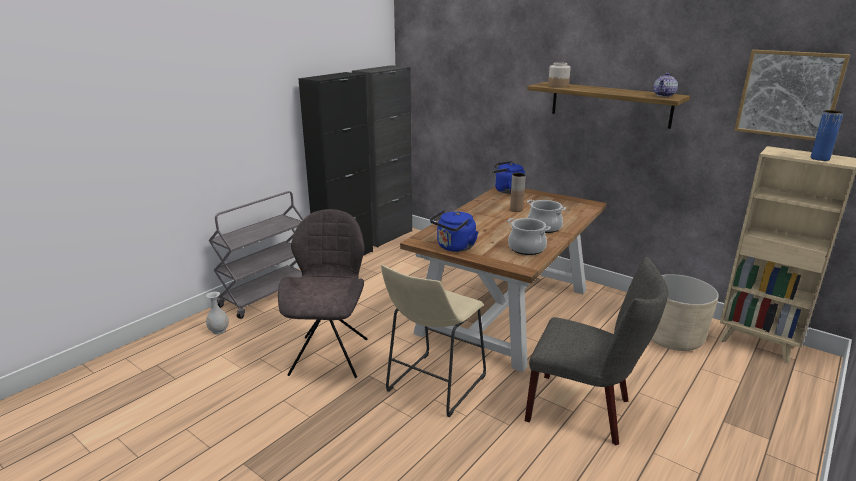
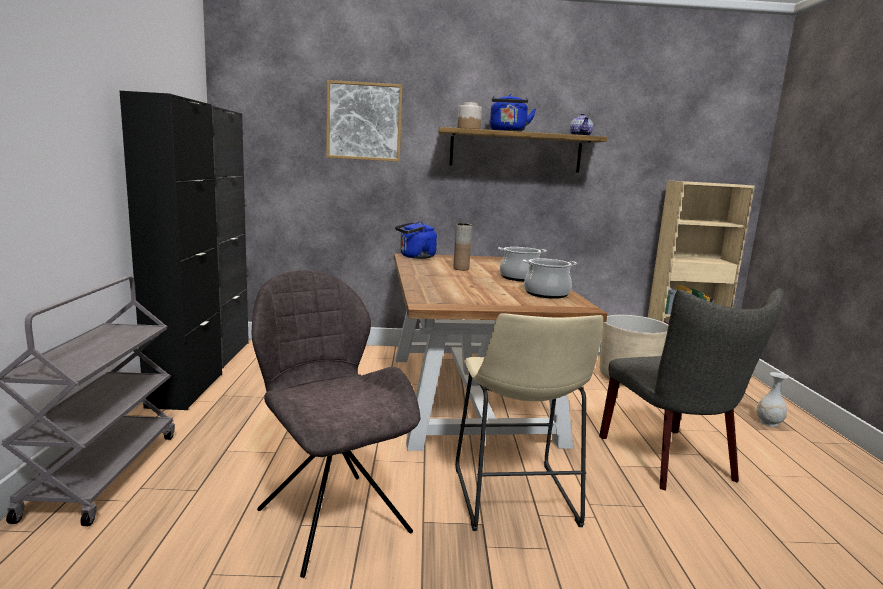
camera: 40 degrees left, 10 degrees down
white vase [206,291,229,334] -> white vase moved to [756,372,788,427]
blue kettle [430,210,478,252] -> blue kettle moved to [490,94,536,132]
grey chair [525,257,668,445] -> grey chair turned 90 degrees clockwise [599,288,783,490]
picture [734,50,850,141] -> picture moved to [326,80,403,162]
blue vase [810,110,843,161] -> none

